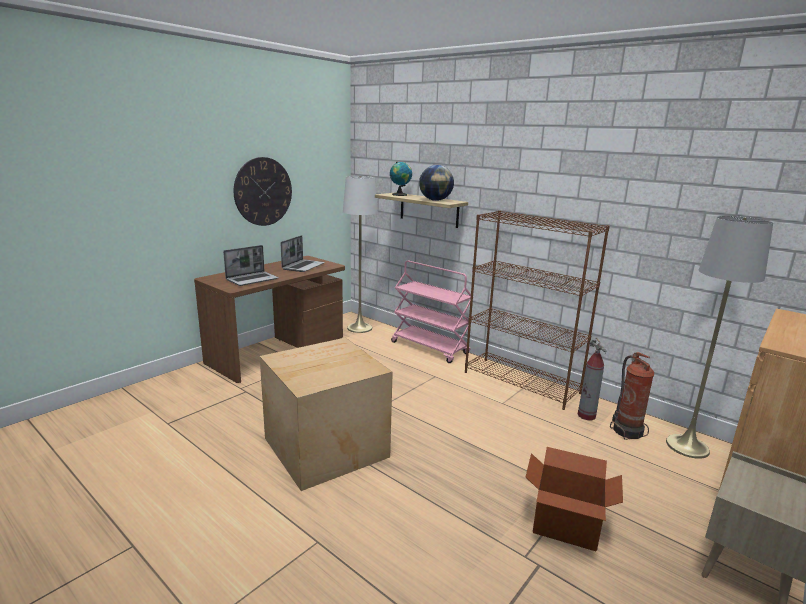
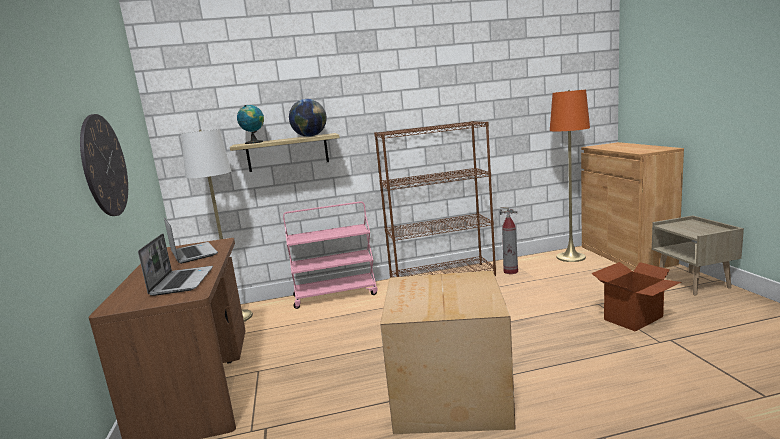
camera: 50 degrees left, 5 degrees down
fire extinguisher [610,352,654,440] -> none
grey floor lamp [666,216,773,459] -> orange floor lamp [550,90,590,262]

